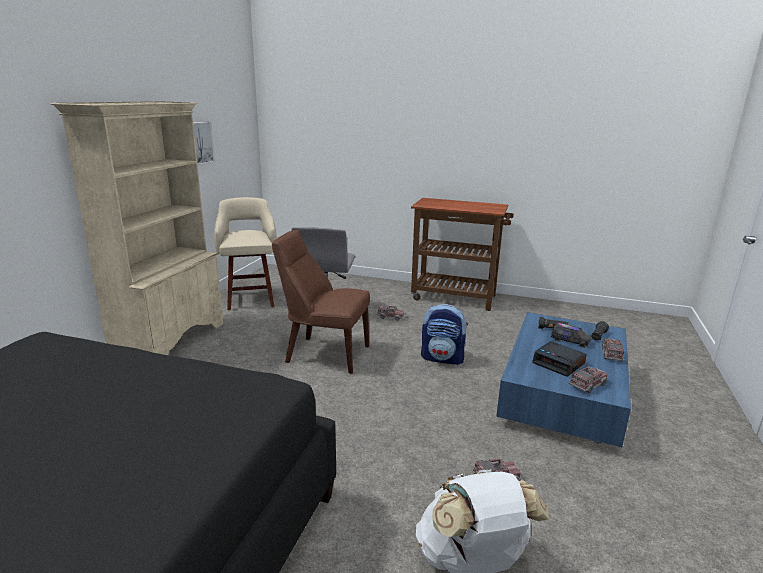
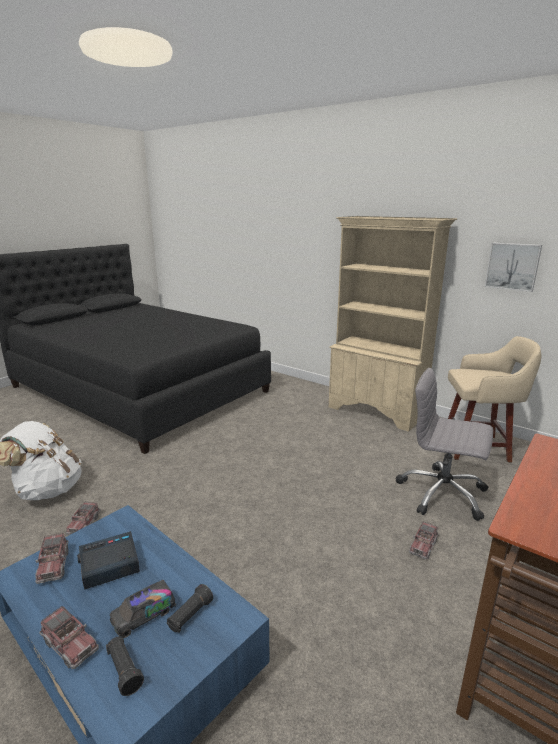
camera: 110 degrees right, 0 degrees up
brown chair [272,230,370,374] -> none
backpack [421,304,468,365] -> none

